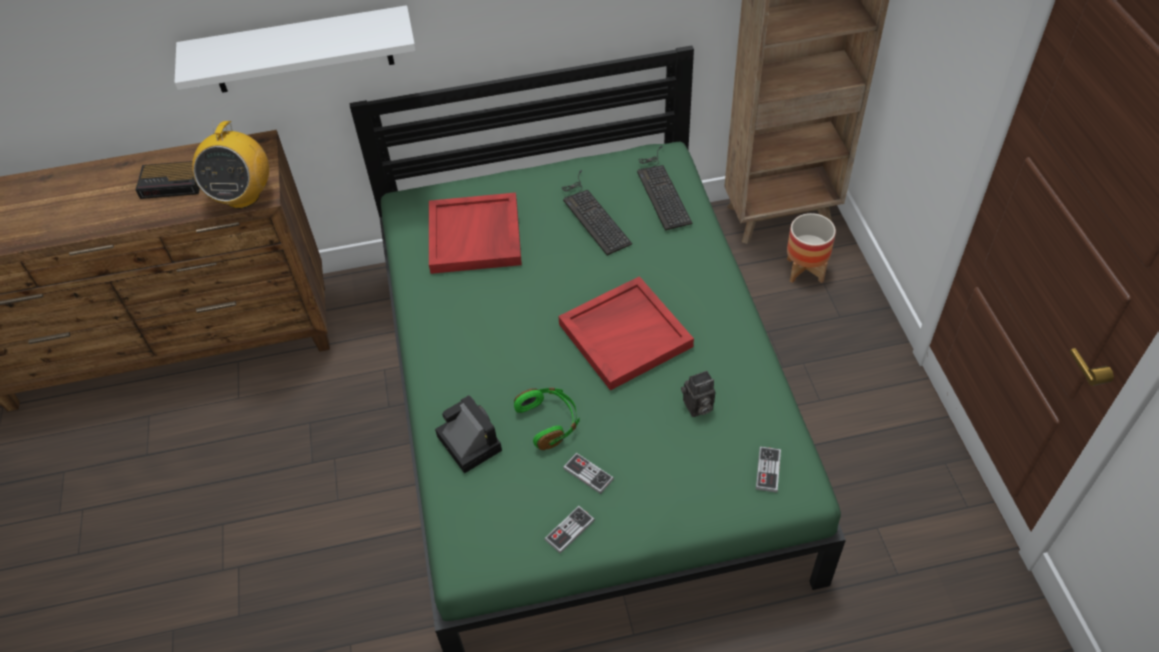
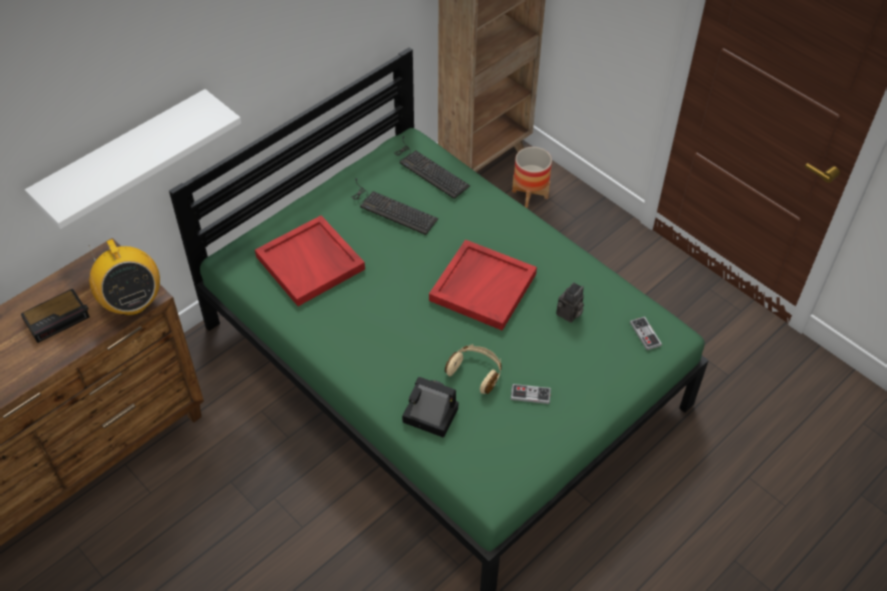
camera: 35 degrees left, 0 degrees up
green headphones [514,388,580,450] -> beige headphones [445,344,502,394]
game controller [544,506,595,554] -> none

